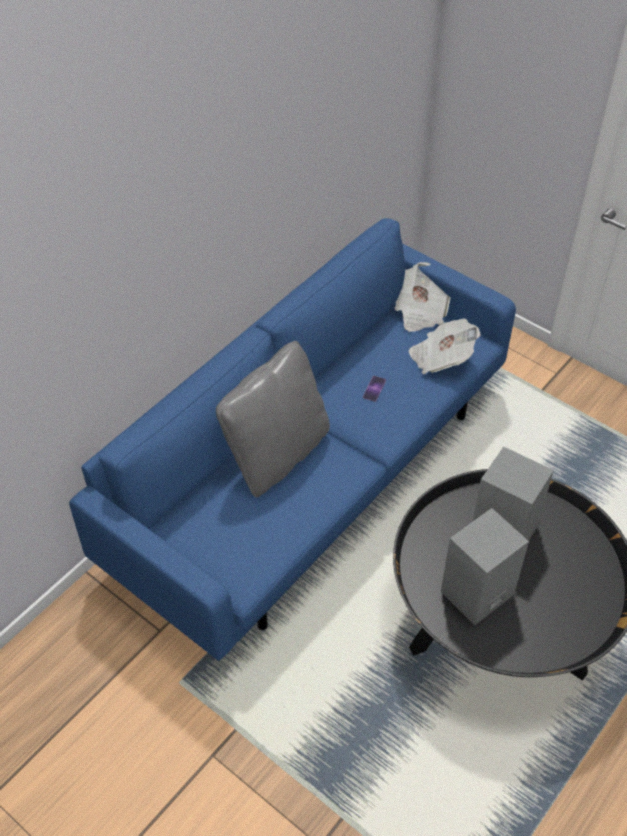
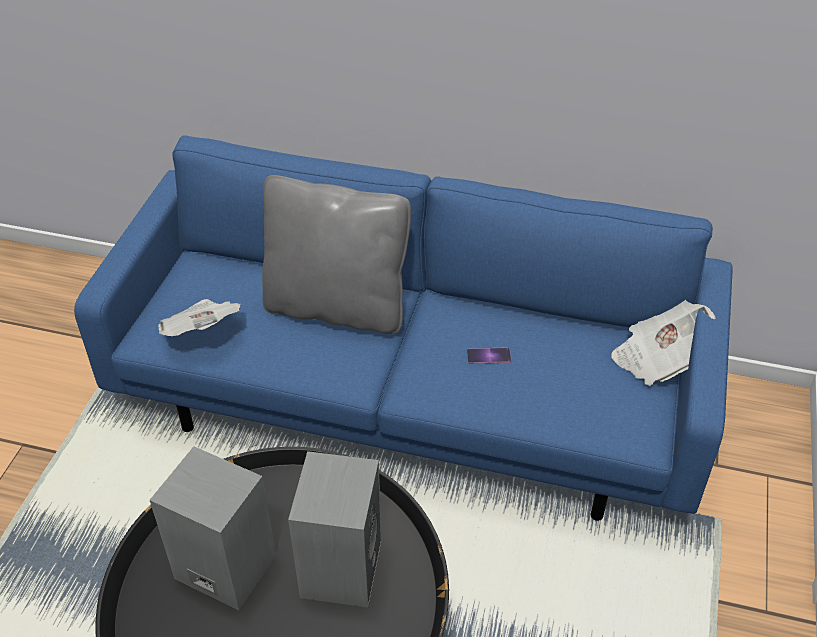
camera: 65 degrees right, 5 degrees down
newspaper [409,318,480,374] -> newspaper moved to [158,299,241,336]

